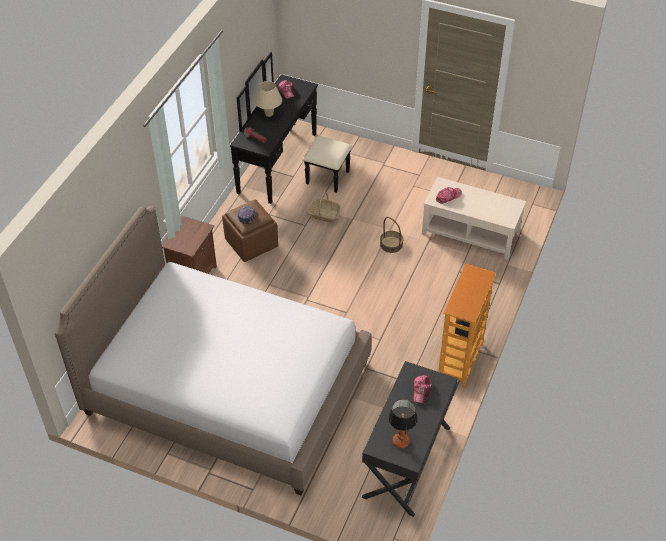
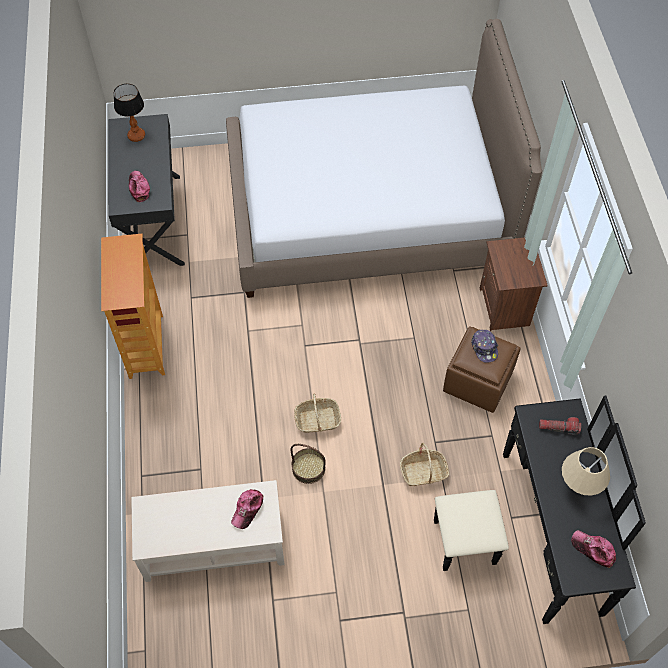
camera: 150 degrees right, 10 degrees up
none -> basket [294,393,341,433]

